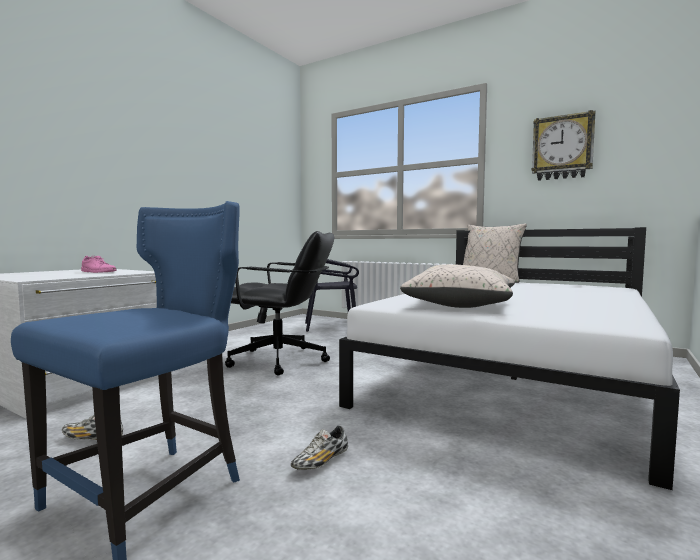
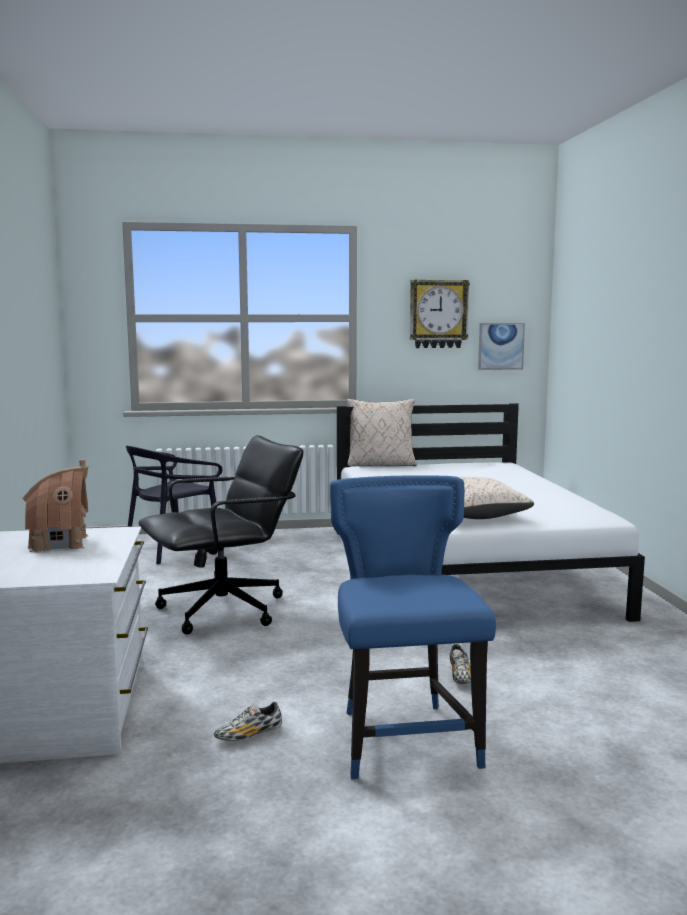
camera: 40 degrees left, 5 degrees up
pink shoe [81,256,117,273] -> toy house [22,459,89,553]
none -> picture [478,323,525,370]

